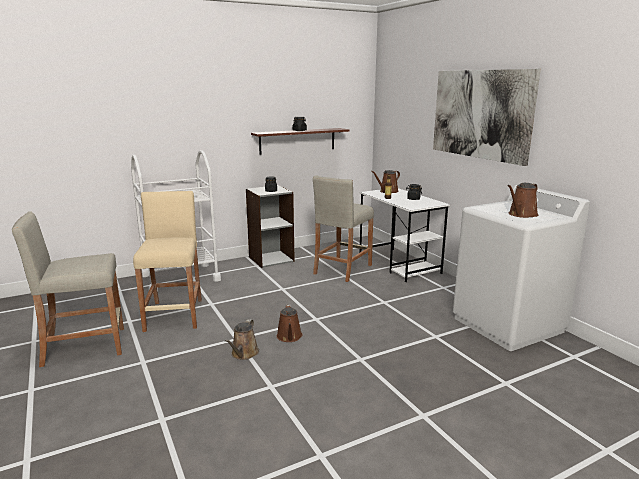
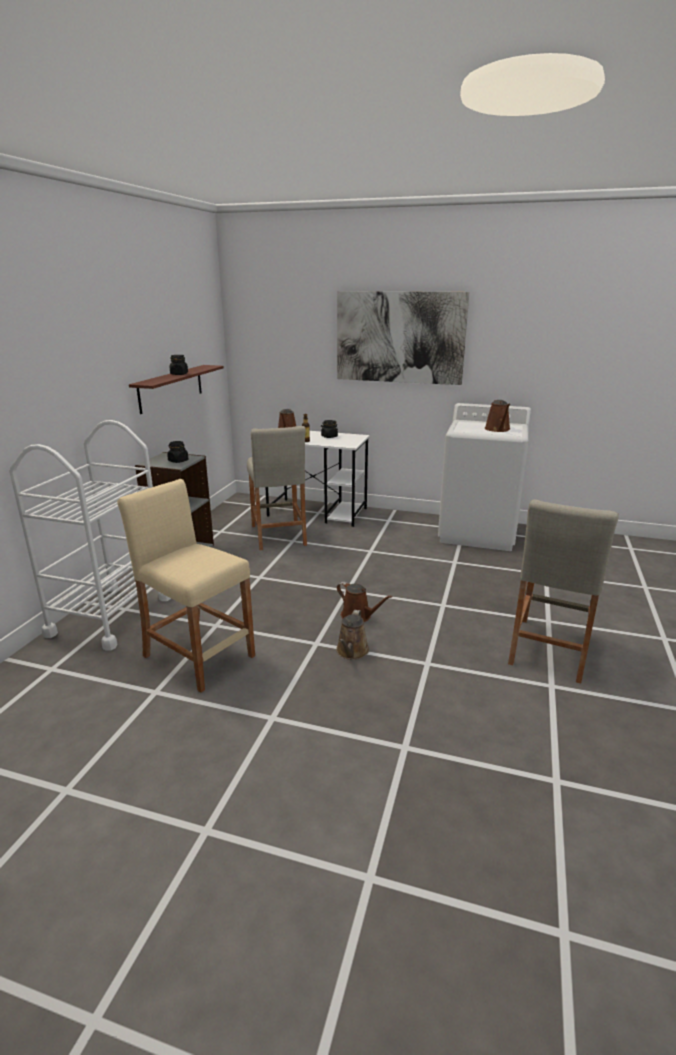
camera: 45 degrees left, 5 degrees up
beige stool [12,211,124,367] -> beige stool moved to [508,499,618,684]
brown watering can [225,319,259,360] -> brown watering can turned 45 degrees clockwise [336,610,370,660]

